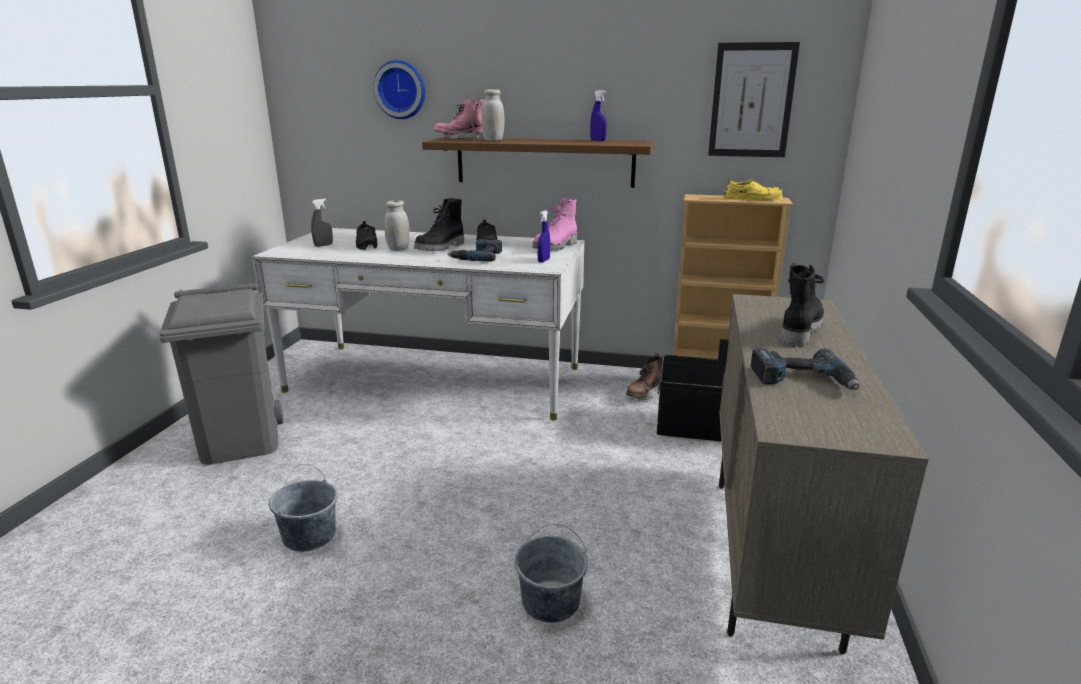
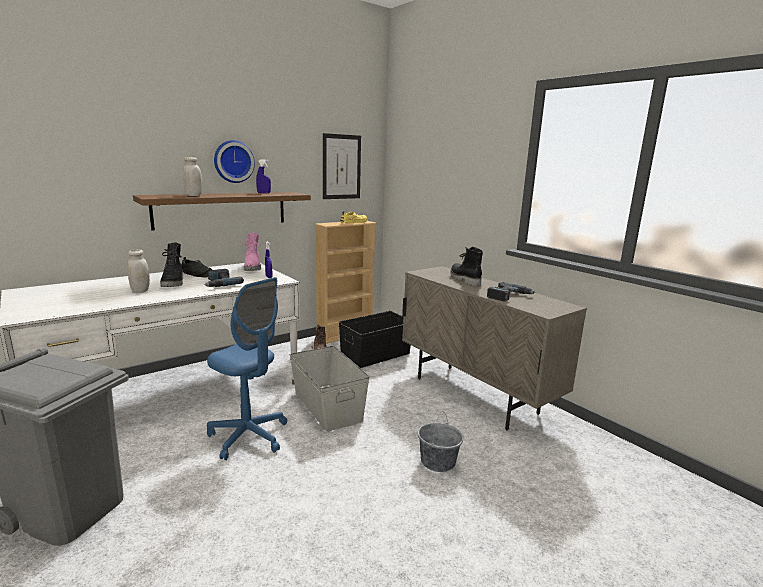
camera: 50 degrees left, 5 degrees down
grey bucket [269,464,338,551] -> none
grey spray bottle [311,199,333,247] -> none
black shoe [356,221,377,250] -> none
wall clock [373,60,425,119] -> wall clock moved to [214,140,255,183]
pink boot [434,99,485,140] -> none
none -> blue office chair [207,277,287,460]
none -> grey storage box [290,346,370,432]

